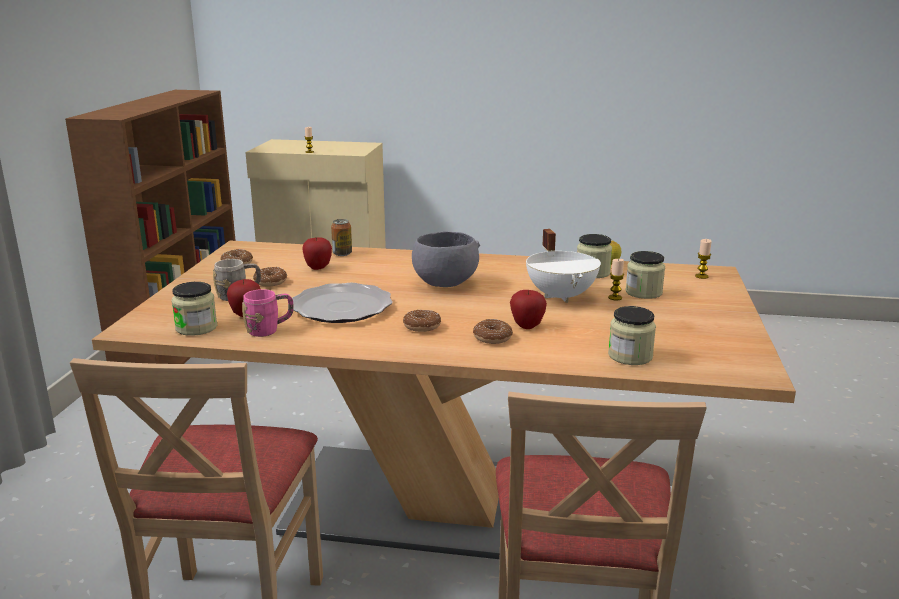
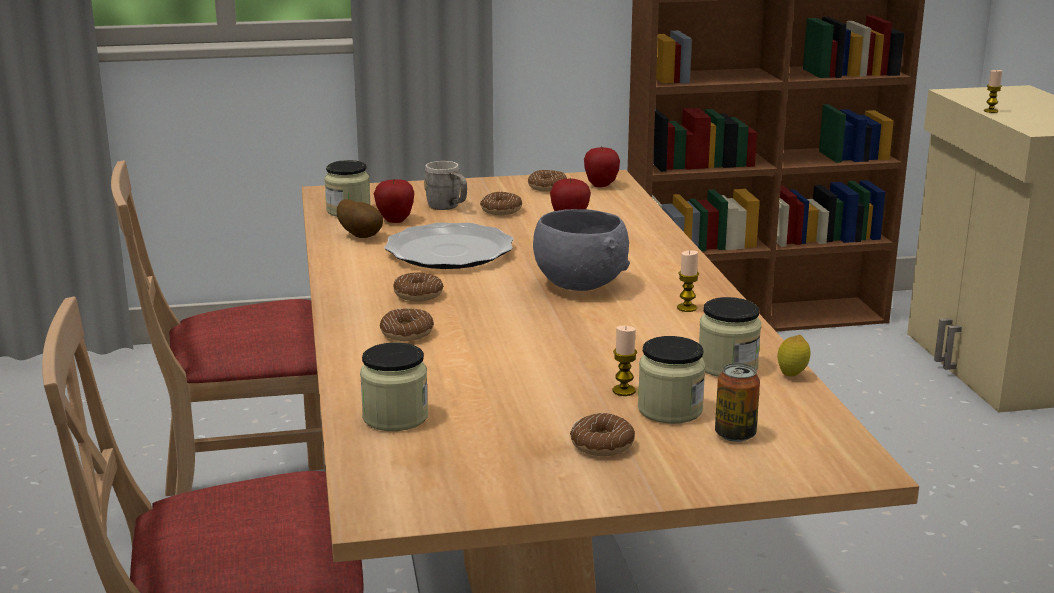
camera: 70 degrees right, 0 degrees up
pink mug [242,289,294,337] -> potato [337,199,383,238]
can [331,219,352,256] -> can moved to [715,363,760,442]
apple [510,290,547,329] -> apple moved to [584,146,620,187]
white cooking pot [526,229,601,303] -> none
candle [695,239,712,279] -> candle moved to [677,250,699,312]
none -> donut [570,413,635,456]

